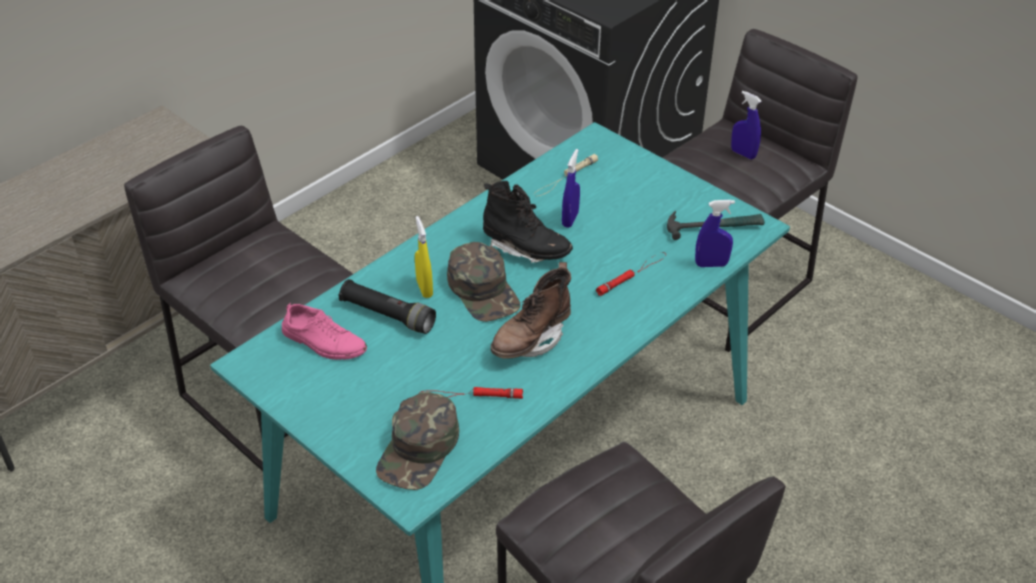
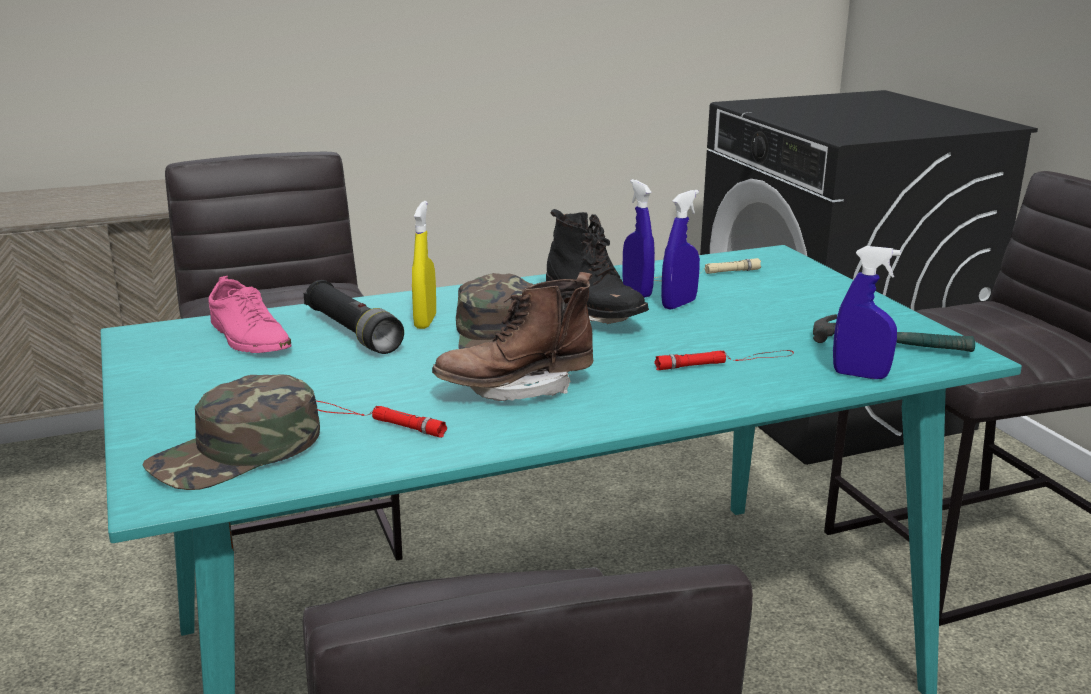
camera: 25 degrees right, 20 degrees down
blue spray bottle [731,91,761,159] -> blue spray bottle moved to [622,179,655,298]

